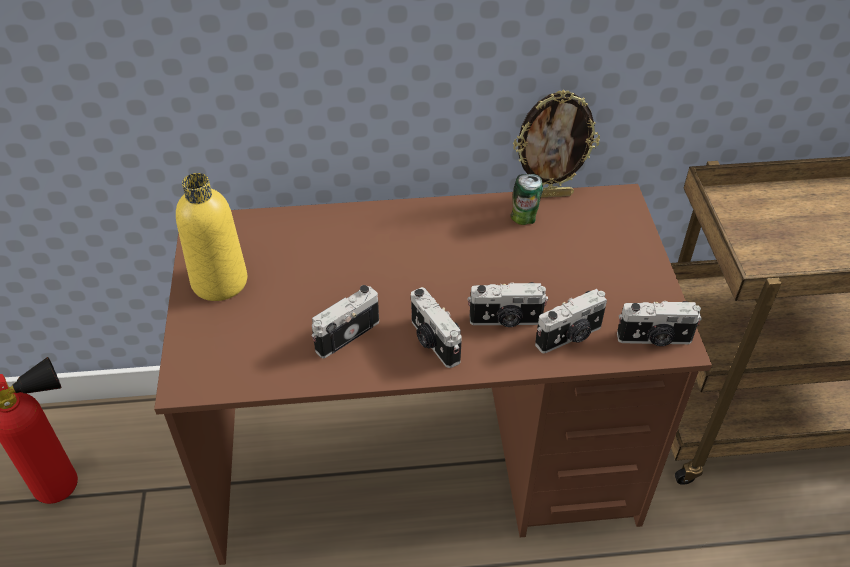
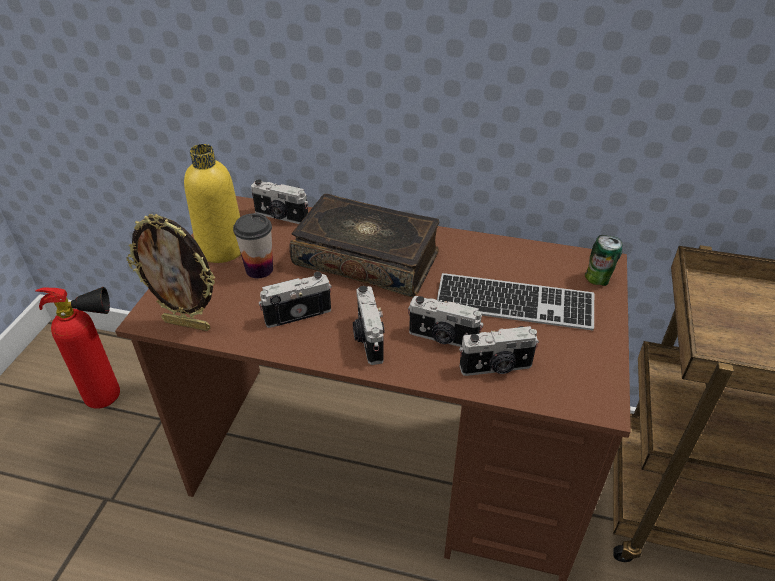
camera: 20 degrees right, 5 degrees down
can [510,174,543,225] -> can moved to [585,235,622,286]
picture frame [513,90,600,198] -> picture frame moved to [126,214,215,331]
camera [617,301,702,346] -> camera moved to [251,179,308,224]
none -> cup [233,213,273,278]
none -> book [289,194,440,297]
none -> keyboard [437,273,594,330]

